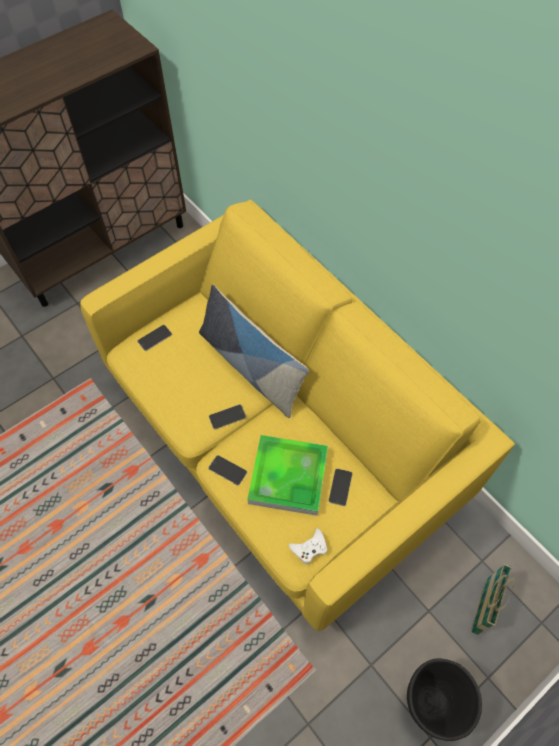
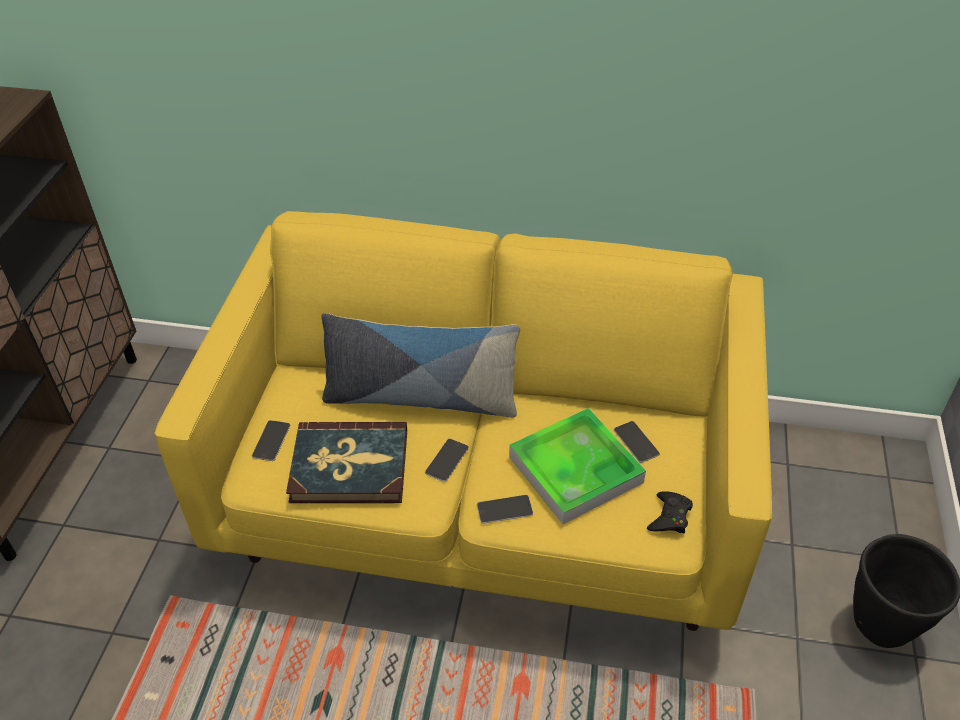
camera: 40 degrees left, 15 degrees down
white game controller [289,529,327,565] -> black game controller [647,491,693,533]
basket [471,564,514,635] -> none
none -> book [286,422,407,503]

